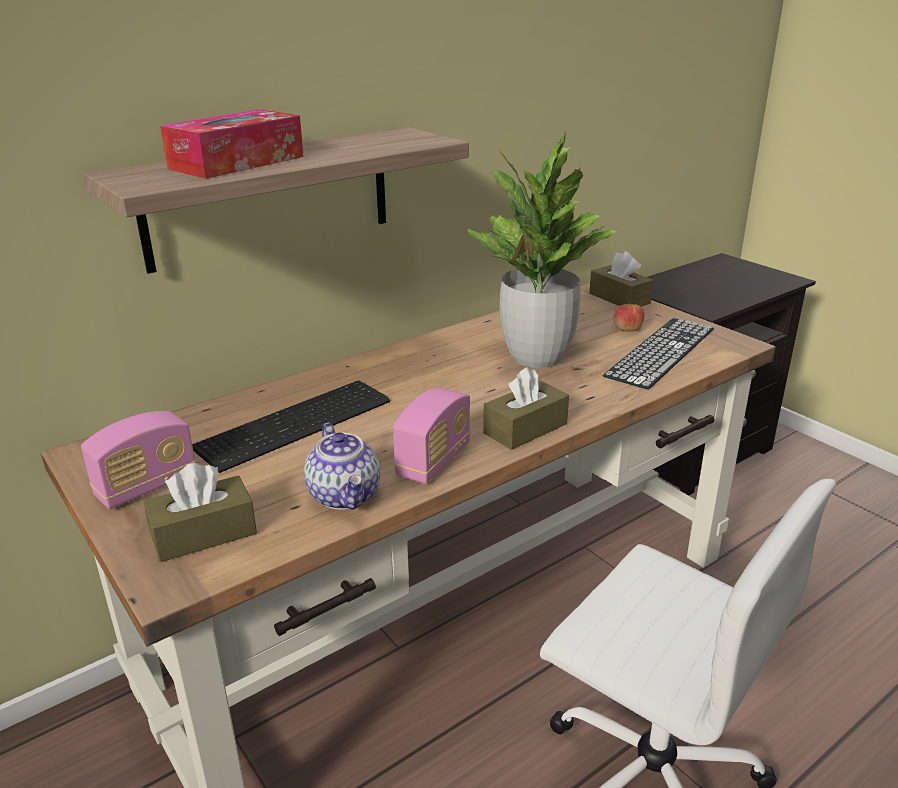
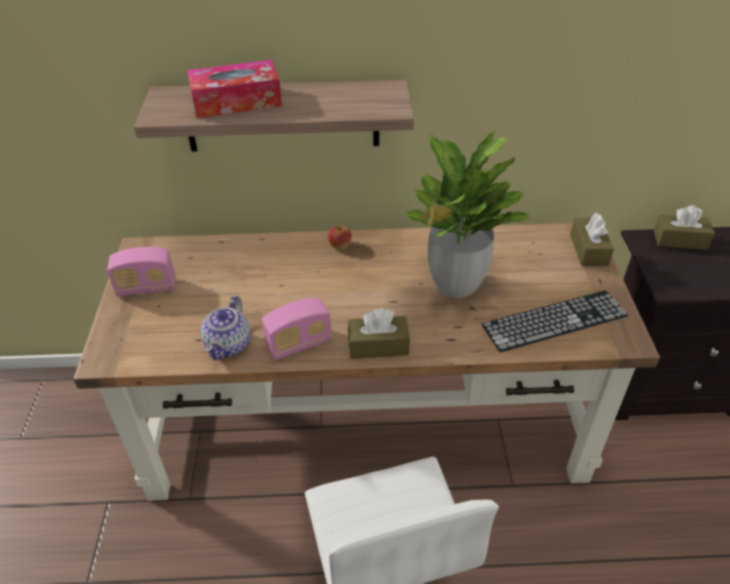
camera: 35 degrees right, 15 degrees up
brown tissue box [144,463,257,562] -> brown tissue box moved to [654,206,715,250]
keyboard [192,381,390,473] -> none
apple [613,304,644,332] -> apple moved to [327,226,352,250]

